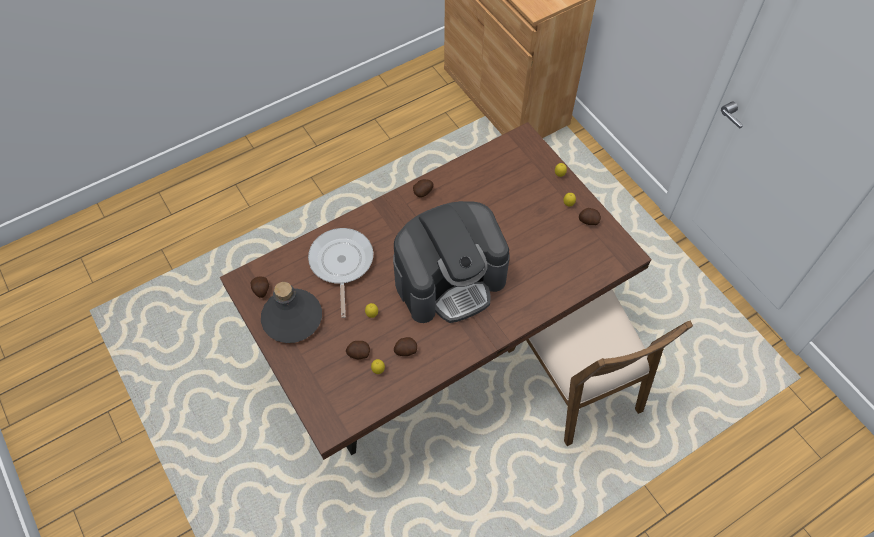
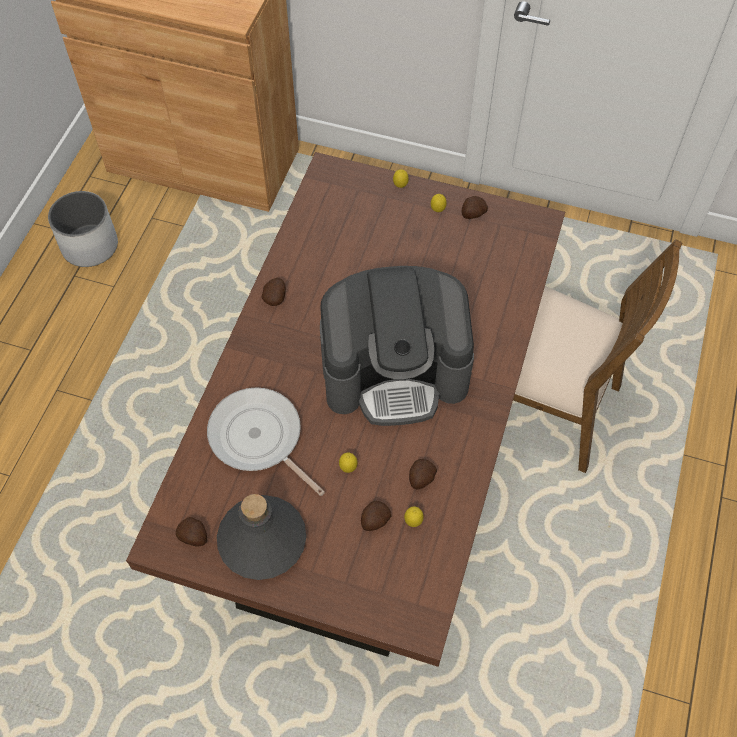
camera: 40 degrees left, 0 degrees up
coffee machine [393,201,510,323] -> coffee machine turned 60 degrees clockwise [320,266,474,426]
none -> white planter [48,191,118,267]

